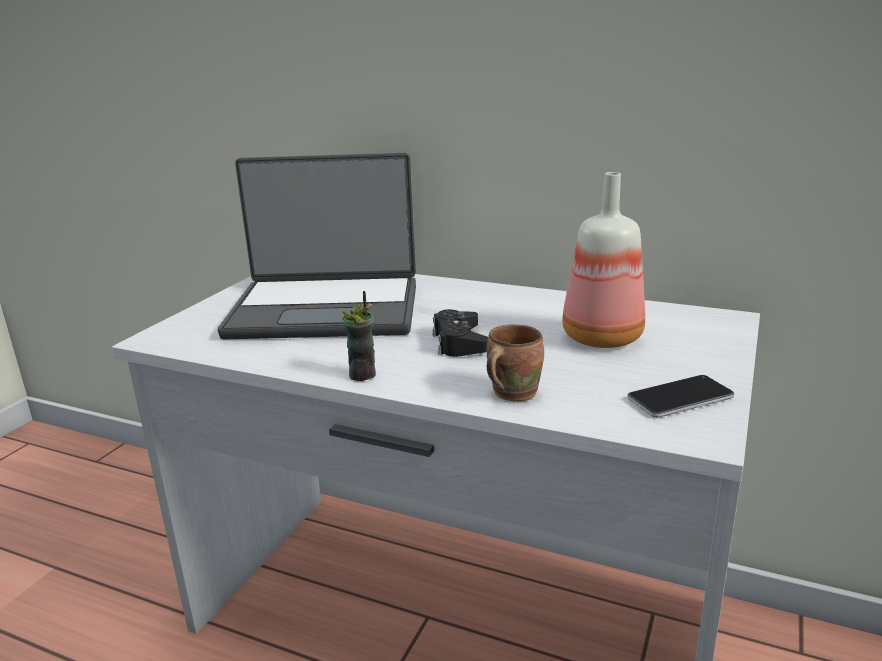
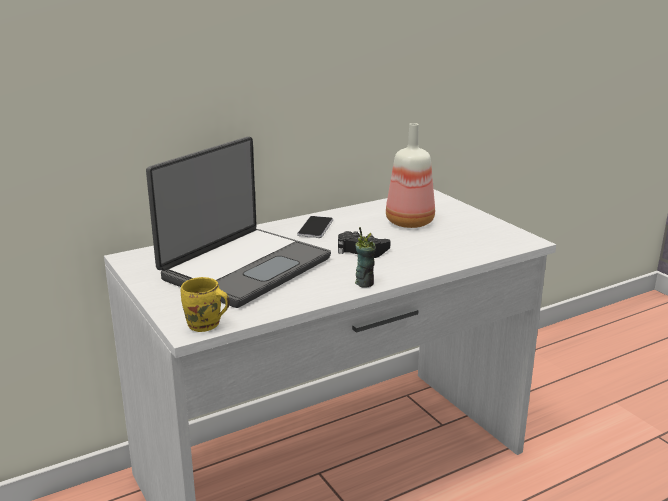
camera: 55 degrees left, 0 degrees up
brown mug [487,325,544,402] -> none
phone [627,375,734,418] -> phone moved to [297,216,333,238]
none -> yellow mug [181,277,230,332]

